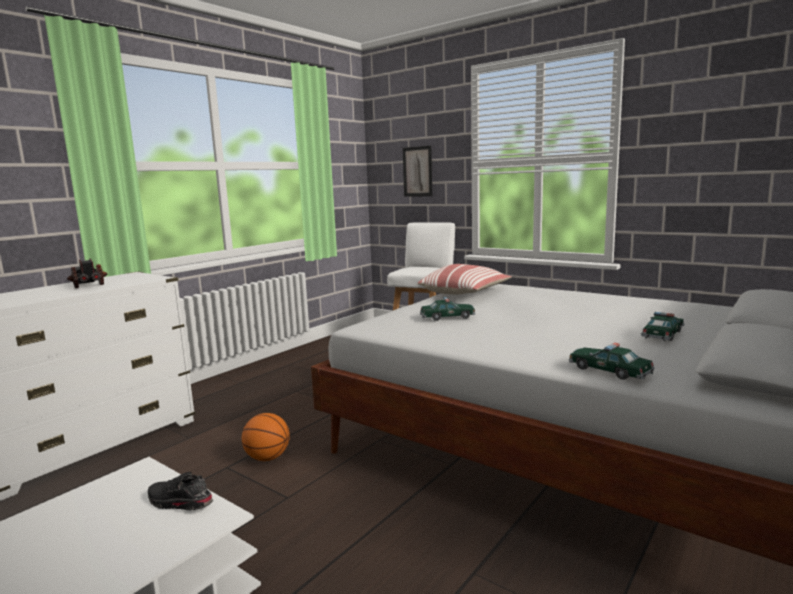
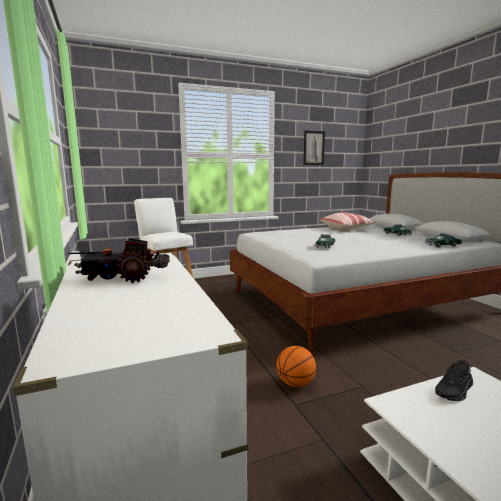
camera: 60 degrees left, 0 degrees up
picture [403,146,432,197] -> picture moved to [303,131,325,165]
pillow [418,264,512,295] -> pillow moved to [320,213,376,230]

